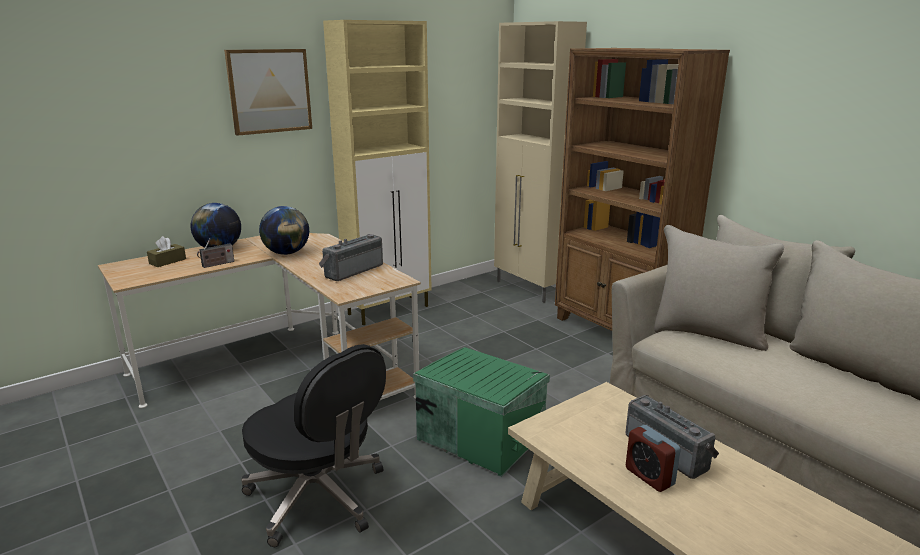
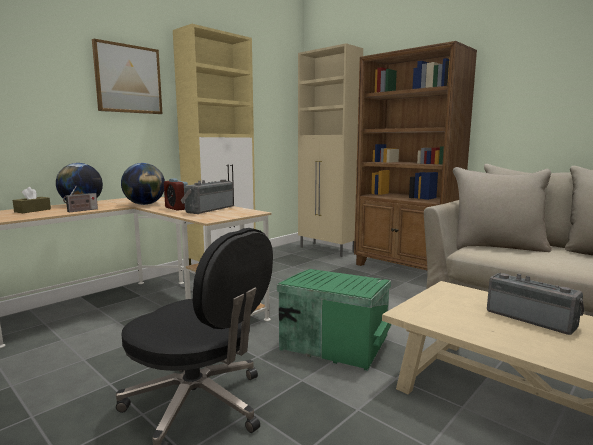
camera: 10 degrees left, 10 degrees down
alarm clock [626,425,681,492] -> alarm clock moved to [164,178,188,211]

